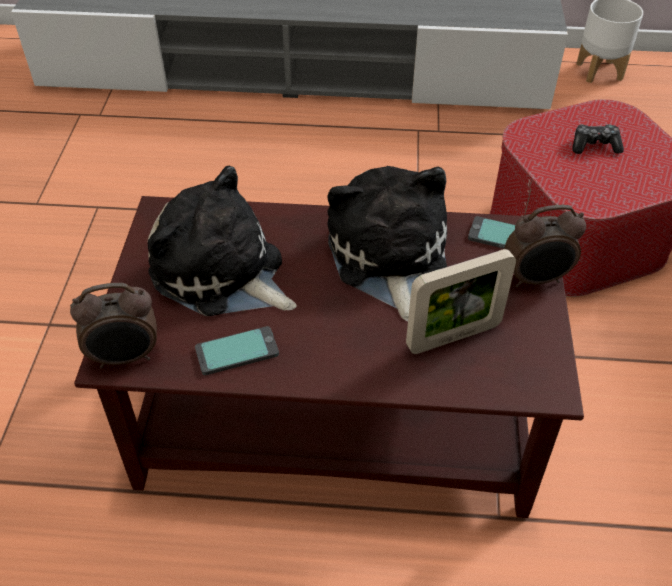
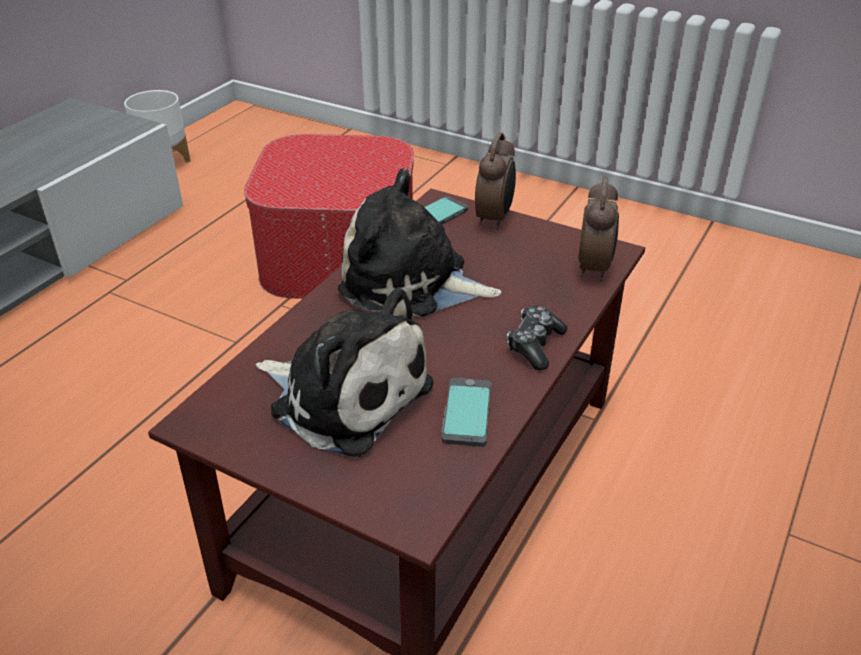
camera: 65 degrees left, 10 degrees down
alarm clock [70,283,157,369] -> alarm clock moved to [578,176,619,281]
plush toy [148,166,297,316] -> plush toy turned 120 degrees counterclockwise [255,288,433,457]
picture frame [406,249,516,354] -> none
game controller [572,124,624,154] -> game controller moved to [507,305,568,370]

